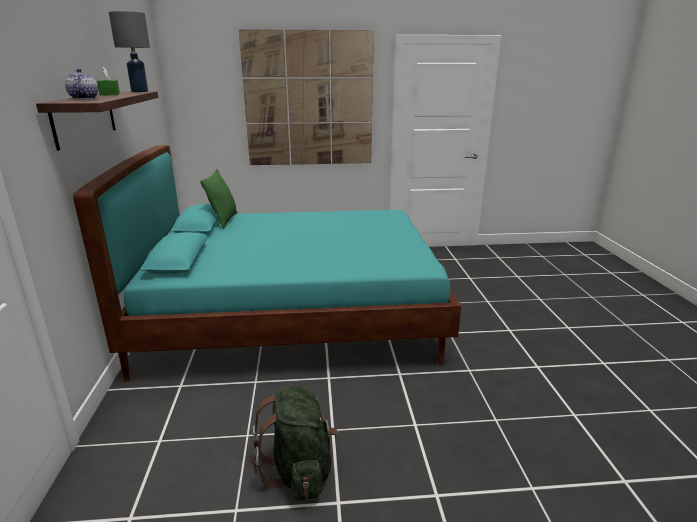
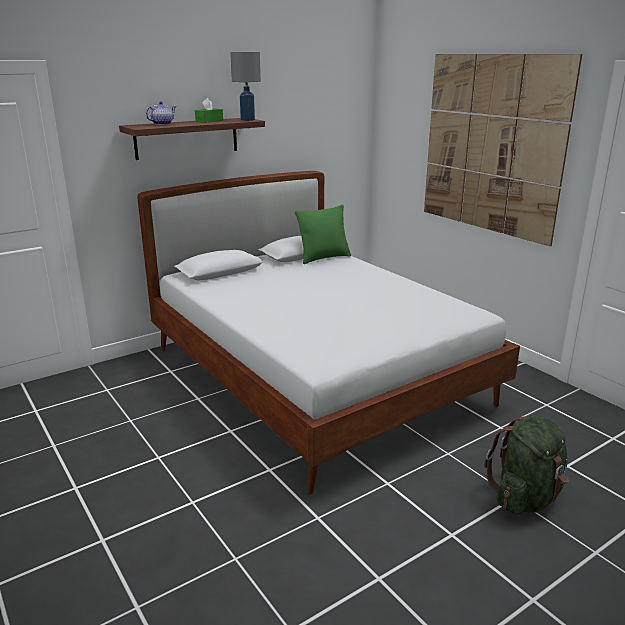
camera: 60 degrees right, 0 degrees up
turquoise bed [73,145,462,382] -> white bed [137,171,520,494]
green backpack [253,386,338,500] -> green backpack moved to [484,416,569,515]

